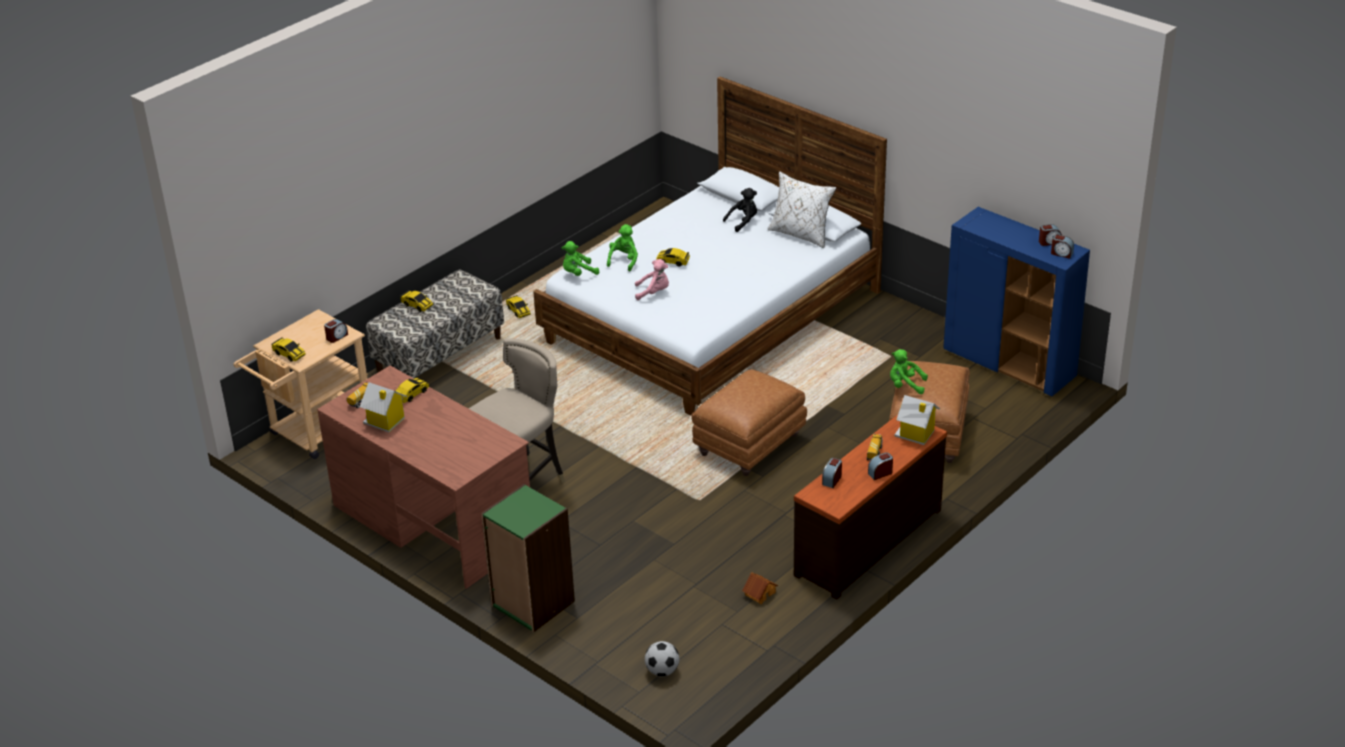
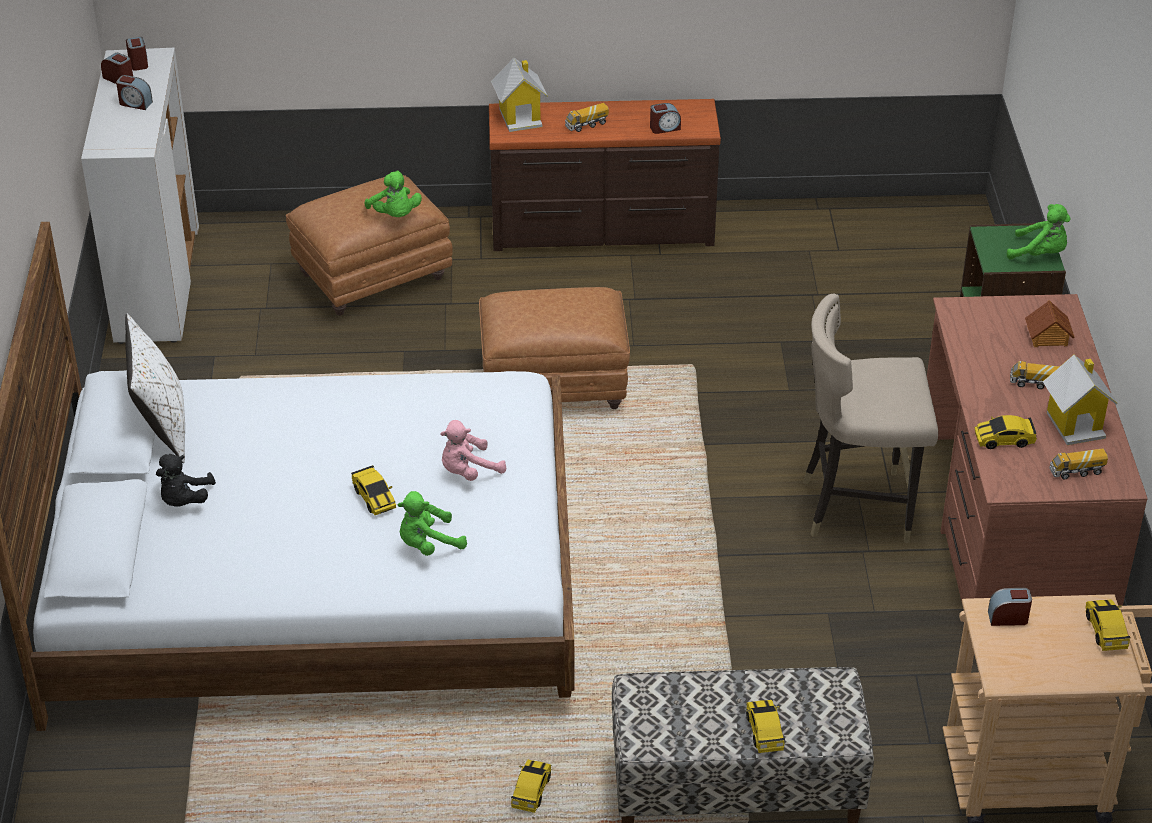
camera: 135 degrees left, 5 degrees up
green plush toy [562,241,599,276] -> green plush toy moved to [1007,204,1071,259]
pink plush toy [635,259,669,300] -> pink plush toy turned 75 degrees counterclockwise [440,420,506,481]
football [645,641,679,676] -> none
black plush toy [723,188,757,232] -> black plush toy turned 90 degrees counterclockwise [156,454,216,507]
toy house [742,572,778,604] -> toy house moved to [1025,300,1075,347]
alarm clock [868,452,893,480] -> alarm clock moved to [116,75,153,110]
blue cabinet [943,207,1090,396] -> white cabinet [81,48,199,344]
none -> toy truck [1010,361,1060,389]

